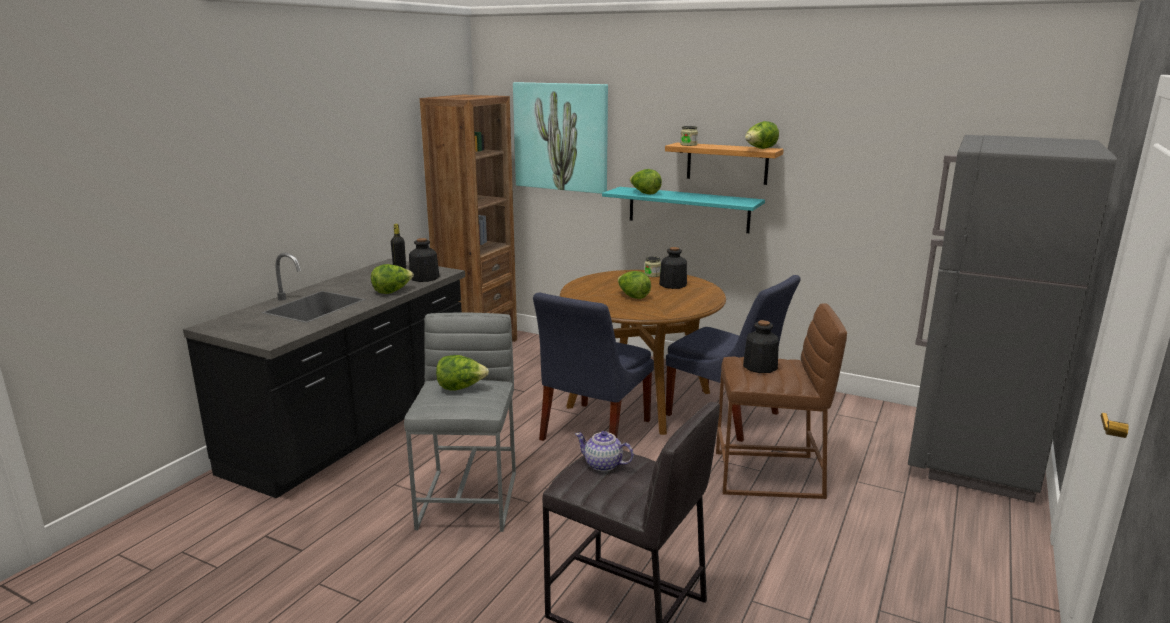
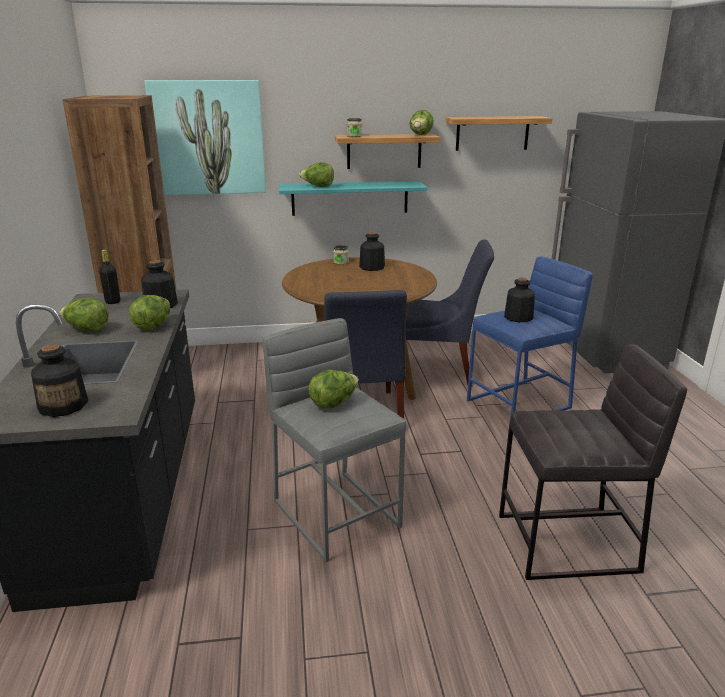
camera: 35 degrees left, 5 degrees up
teapot [575,431,634,471] -> none
lettuce [618,271,651,299] -> lettuce moved to [60,298,109,332]
brown stool [716,303,847,499] -> blue stool [467,256,593,415]
none -> bottle [31,344,88,417]
none -> shelf [446,116,552,151]

